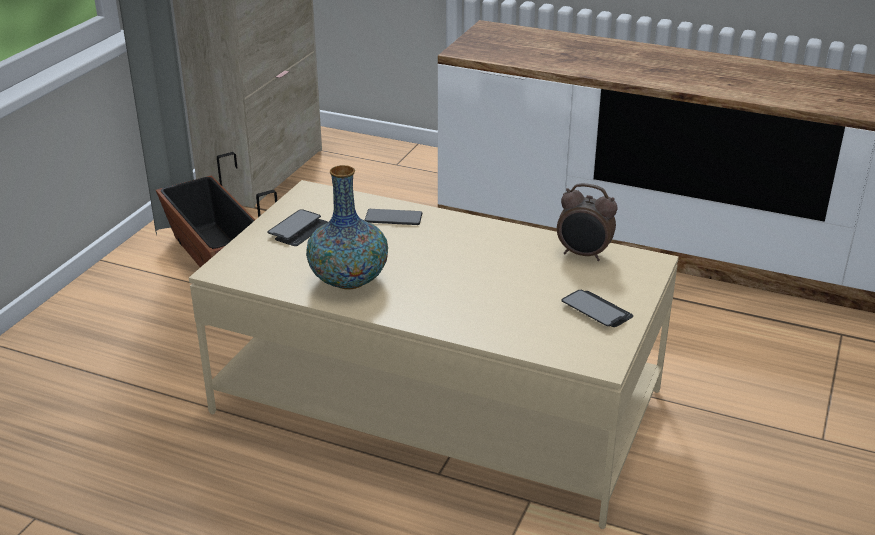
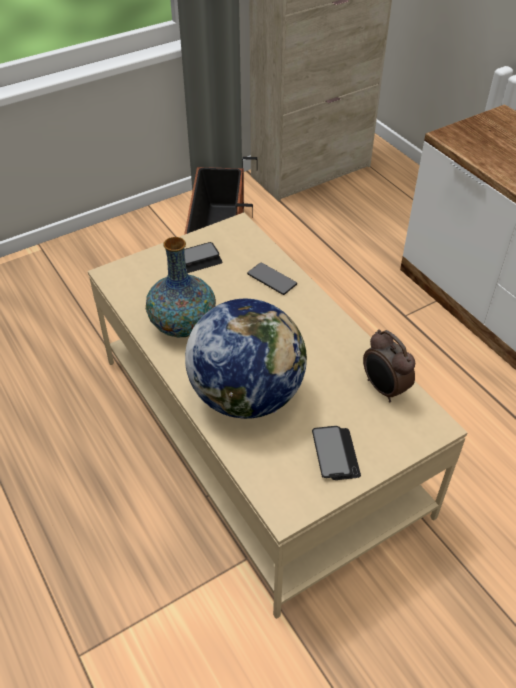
camera: 35 degrees right, 15 degrees up
none -> globe [185,298,307,419]

